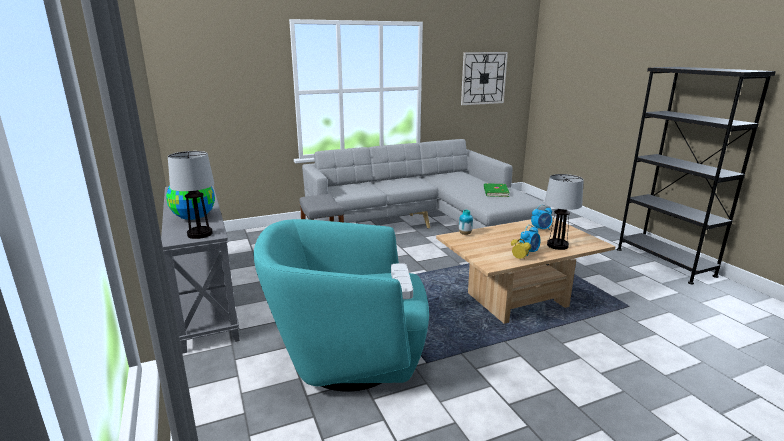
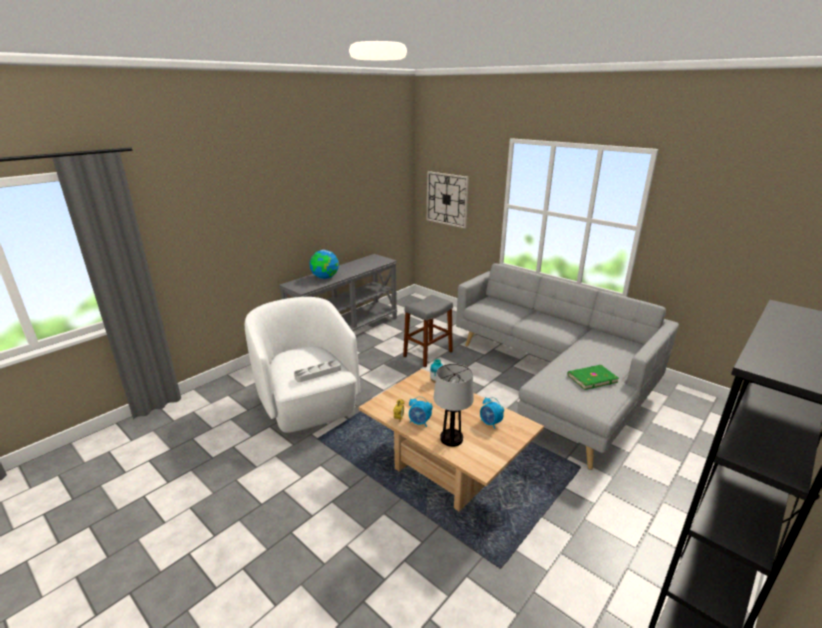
camera: 65 degrees right, 5 degrees up
table lamp [168,151,214,239] -> none
turquoise armchair [254,219,429,392] -> white armchair [245,297,361,433]
wall clock [461,52,508,105] -> wall clock moved to [427,171,469,228]

